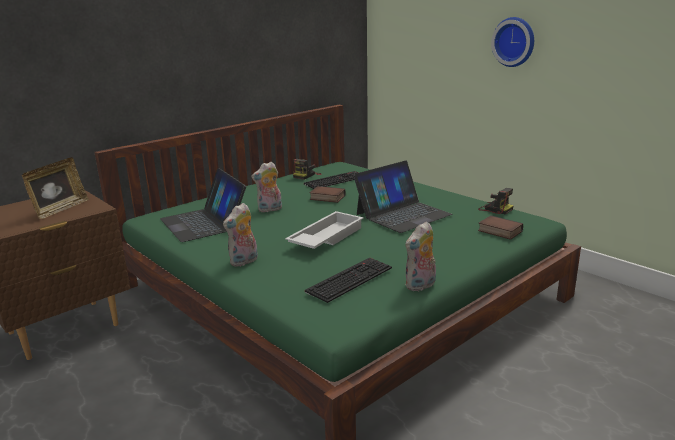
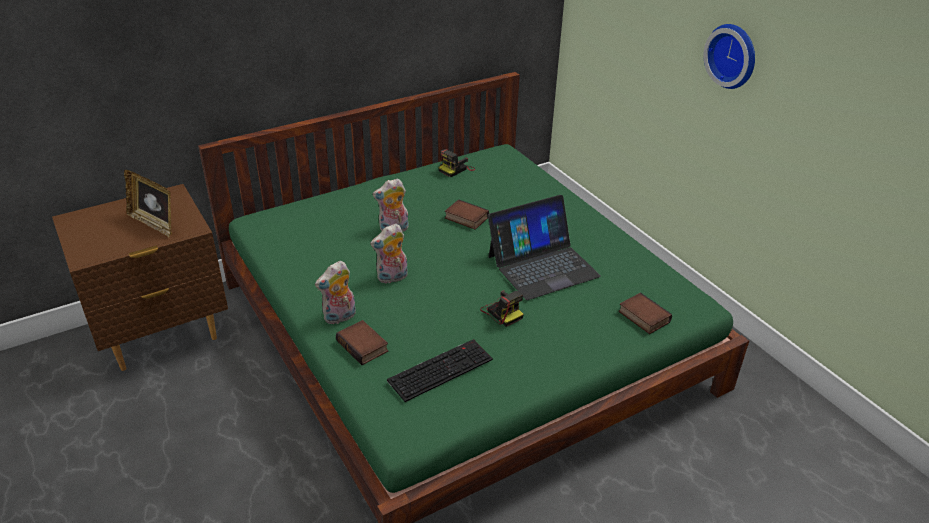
camera: 10 degrees right, 15 degrees up
picture frame [22,157,89,219] -> picture frame turned 90 degrees clockwise [124,170,172,237]
laptop [160,168,246,242] -> none
white tray [285,211,364,249] -> none
keyboard [304,171,358,189] -> none
plush toy [405,221,436,291] -> plush toy moved to [370,223,408,283]
camera [478,188,514,214] -> camera moved to [480,290,524,327]
none -> book [336,320,388,365]

